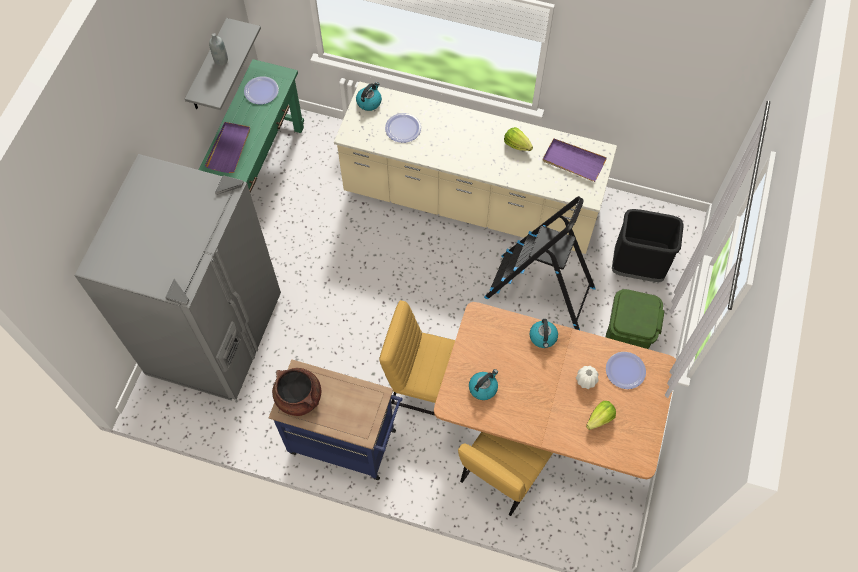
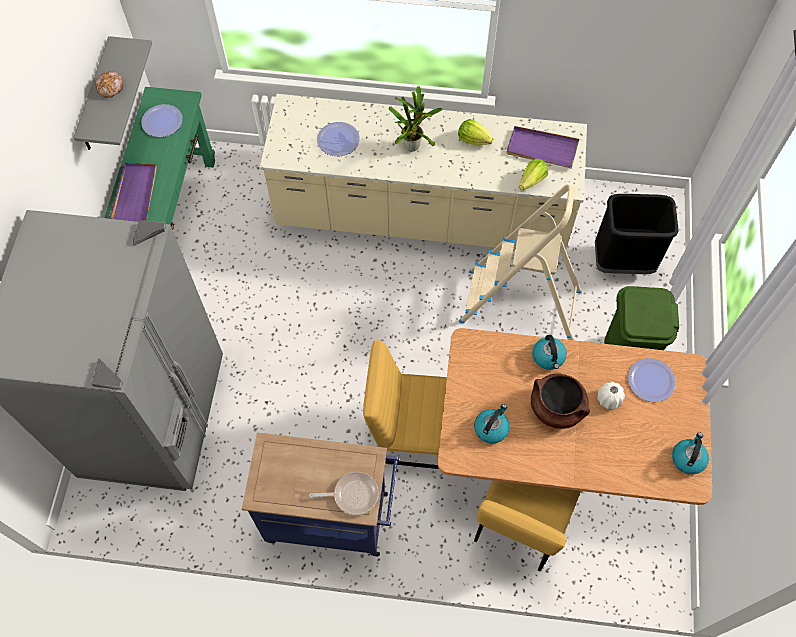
camera: 10 degrees left, 0 degrees up
grey bottle [209,33,228,66] -> bread [95,71,123,98]
brown cooking pot [272,368,321,416] -> brown cooking pot moved to [531,374,590,429]
kettle [356,82,382,111] -> kettle moved to [672,432,709,474]
black step ladder [484,196,596,330] -> beige step ladder [459,184,582,340]
lettuce [586,401,616,430] -> lettuce moved to [519,159,548,190]
none -> frying pan [309,472,379,516]
none -> potted plant [389,86,442,152]

